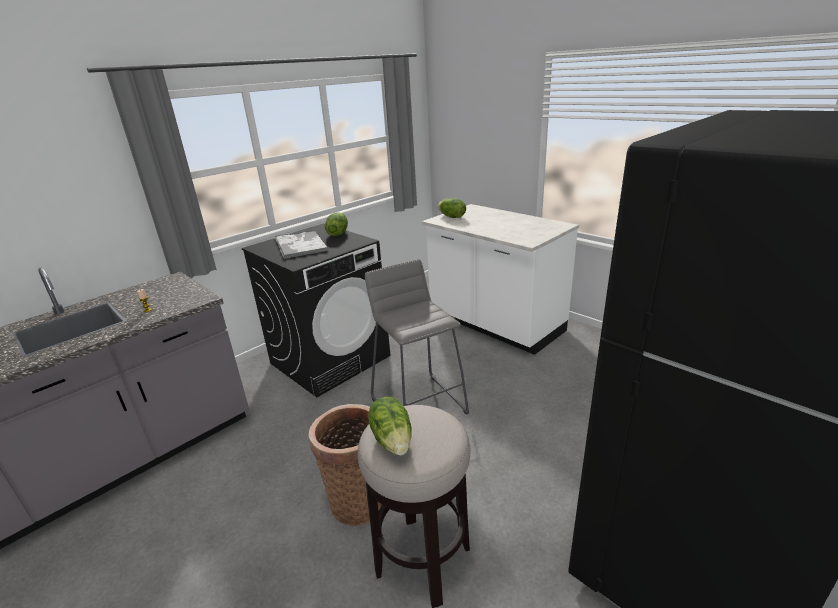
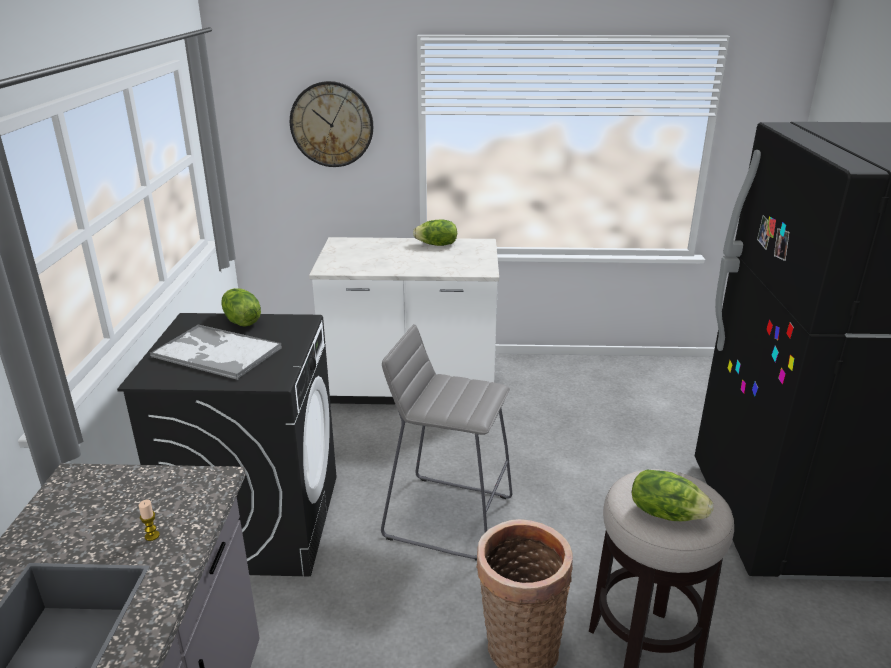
camera: 45 degrees left, 0 degrees up
lettuce [438,198,466,218] -> lettuce moved to [413,219,457,246]
none -> wall clock [290,81,373,167]

